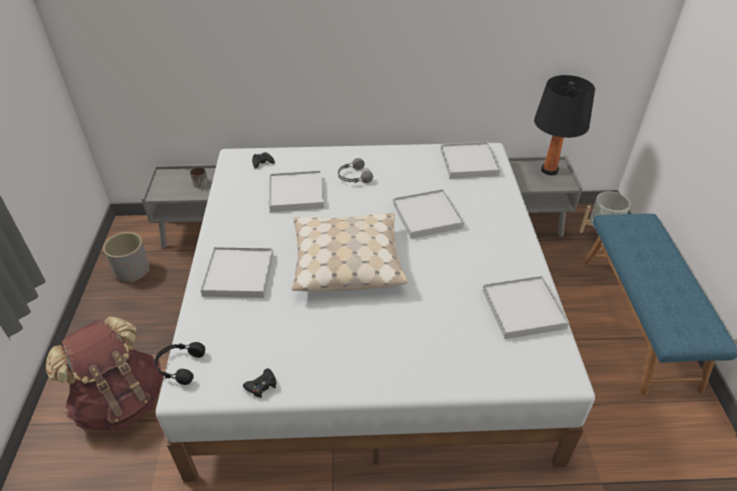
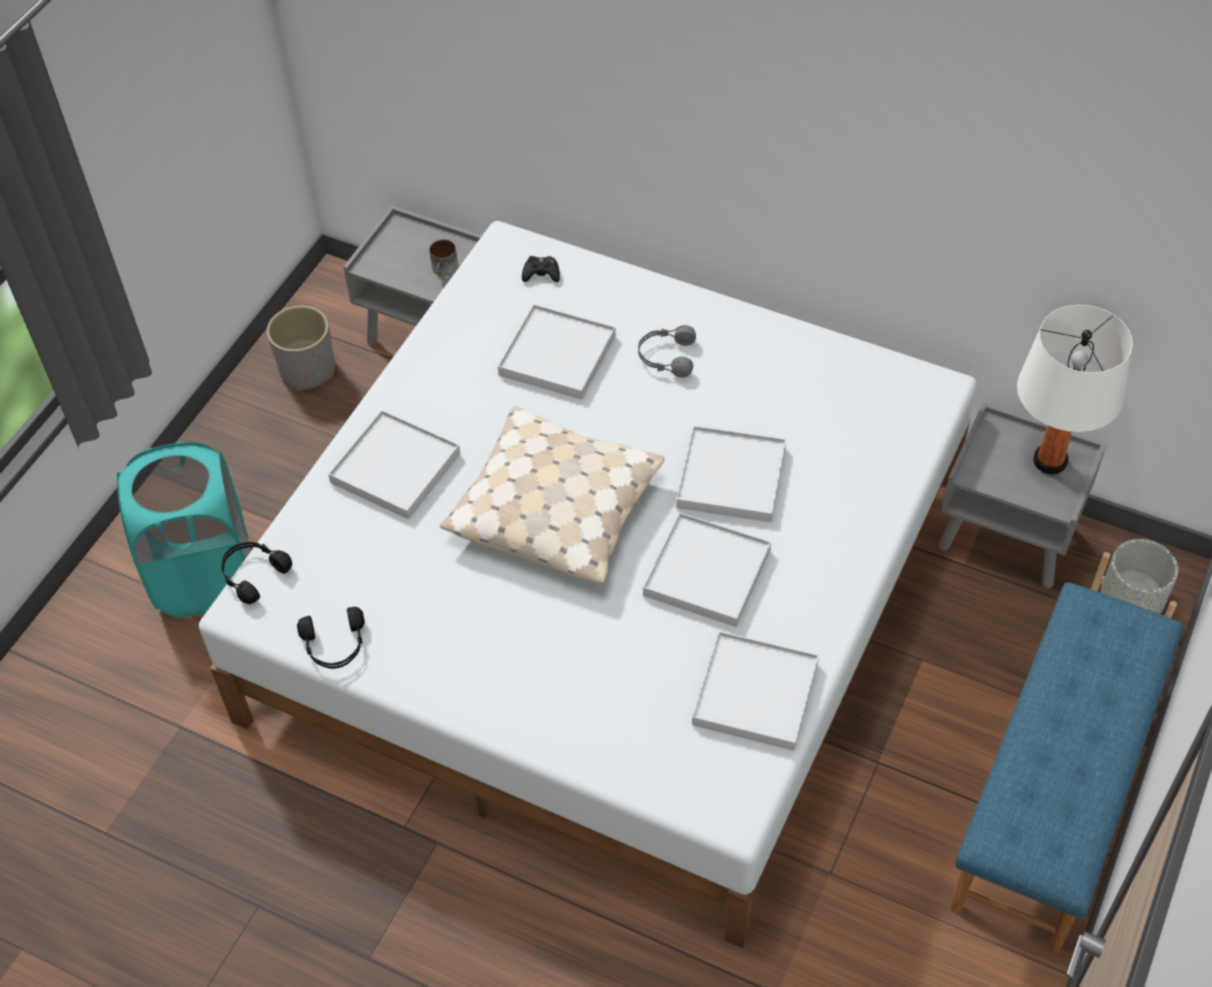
camera: 30 degrees right, 10 degrees up
brown backpack [46,316,163,432] -> turquoise laundry basket [117,442,250,617]
black game controller [243,368,276,398] -> black headphones [297,607,365,669]
white tray [441,142,500,179] -> white tray moved to [643,512,771,627]
black table lamp [534,75,595,175] -> white table lamp [1017,305,1133,474]

